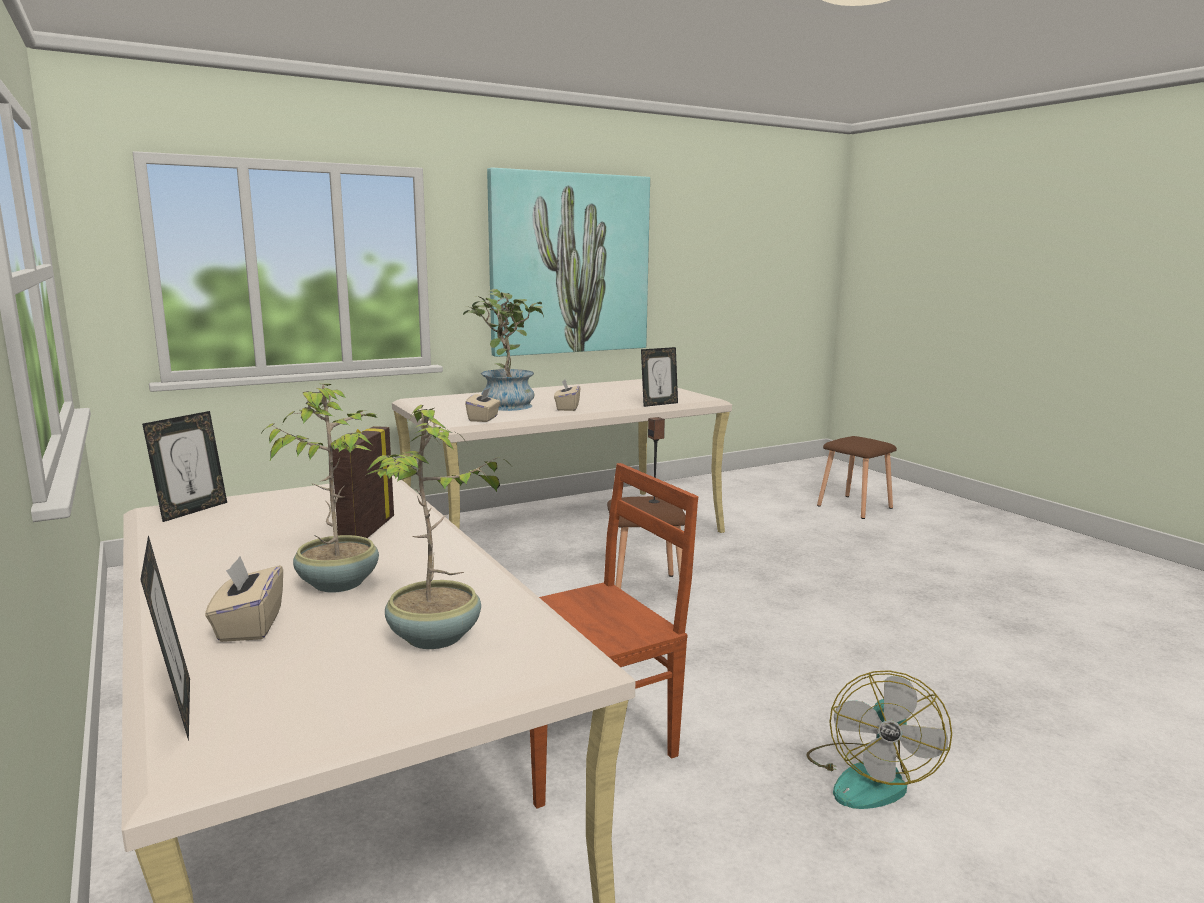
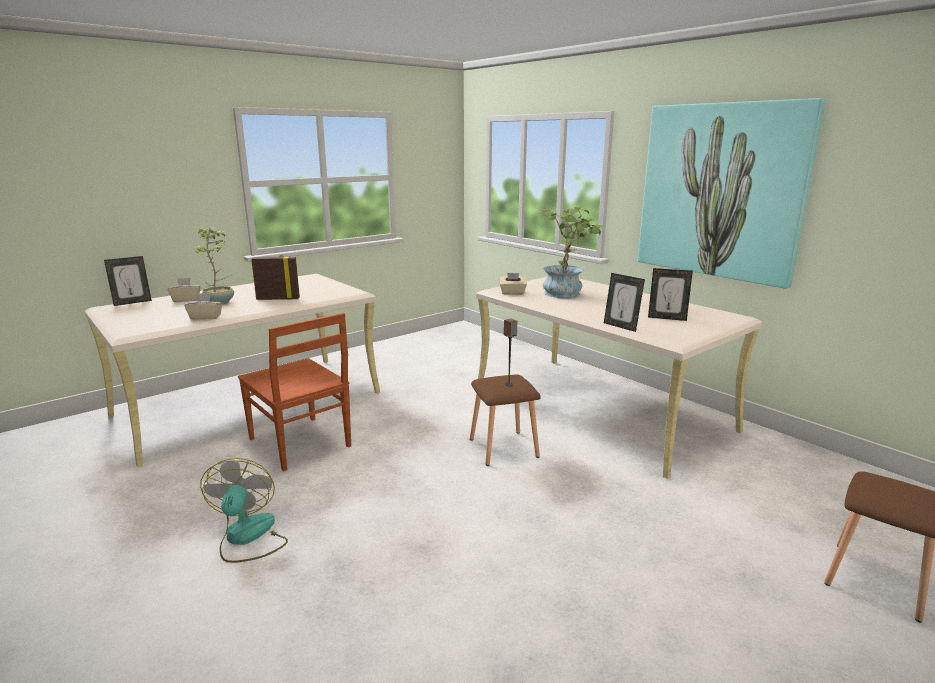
camera: 80 degrees right, 5 degrees up
picture frame [142,411,227,522] -> picture frame moved to [648,268,693,321]
potted plant [366,405,510,649] -> none
beige tissue box [554,380,580,411] -> beige tissue box moved to [184,293,223,320]
fan [807,670,952,809] -> fan turned 75 degrees clockwise [200,458,288,563]

